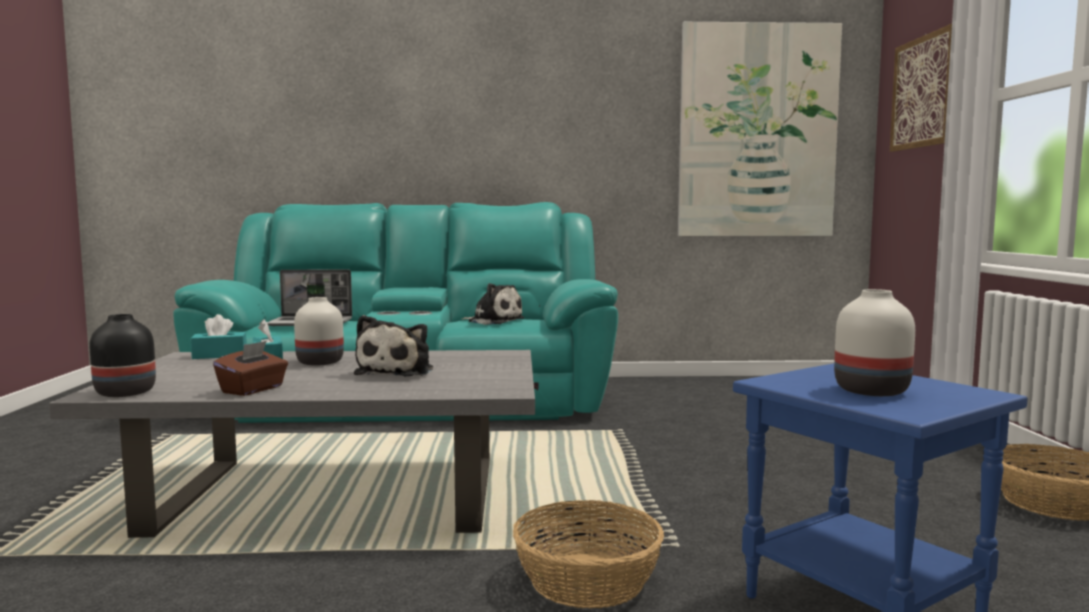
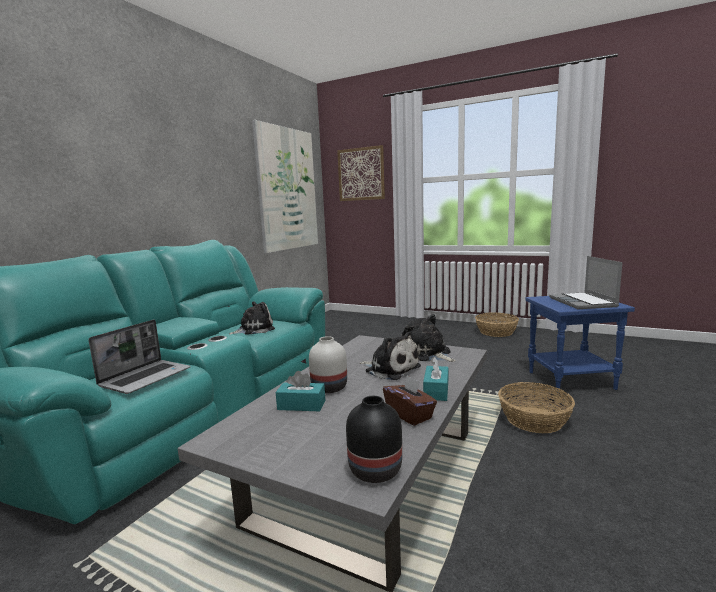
camera: 60 degrees left, 5 degrees up
turquoise tissue box [191,314,247,359] -> turquoise tissue box moved to [423,357,448,401]
white vase [834,289,915,396] -> laptop [549,256,623,309]
none -> plush toy [402,314,456,362]

